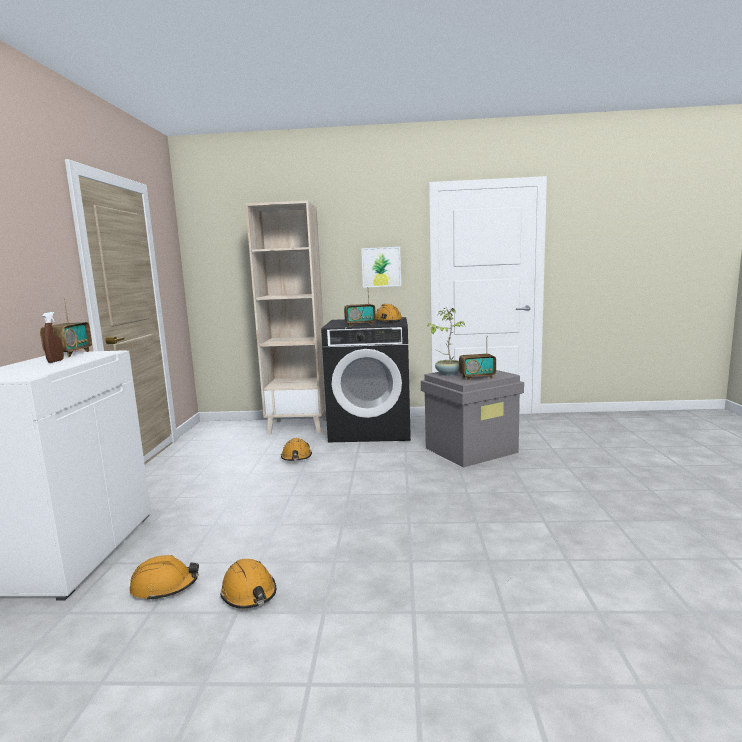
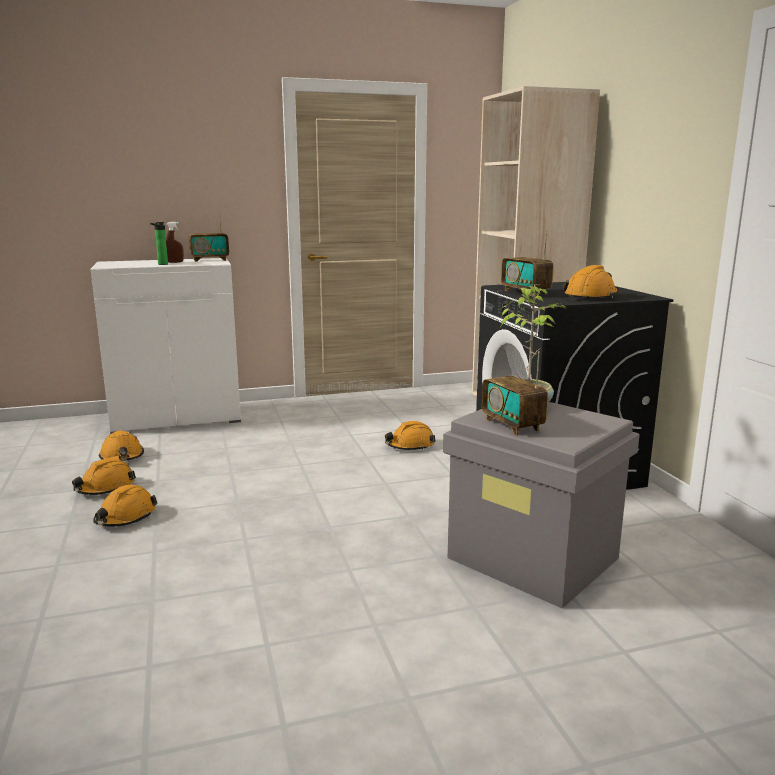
camera: 70 degrees right, 5 degrees up
picture [361,247,401,288] -> none
none -> orange hard hat [93,485,157,526]
none -> bottle [150,222,168,265]

